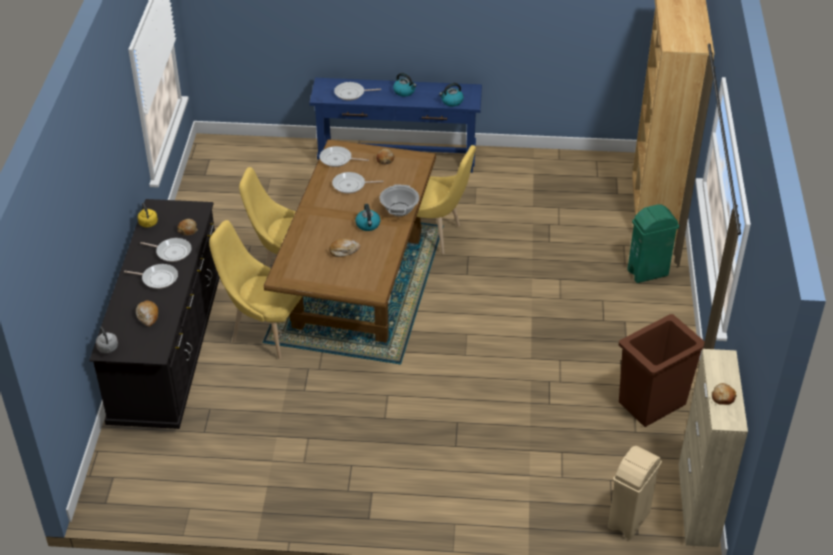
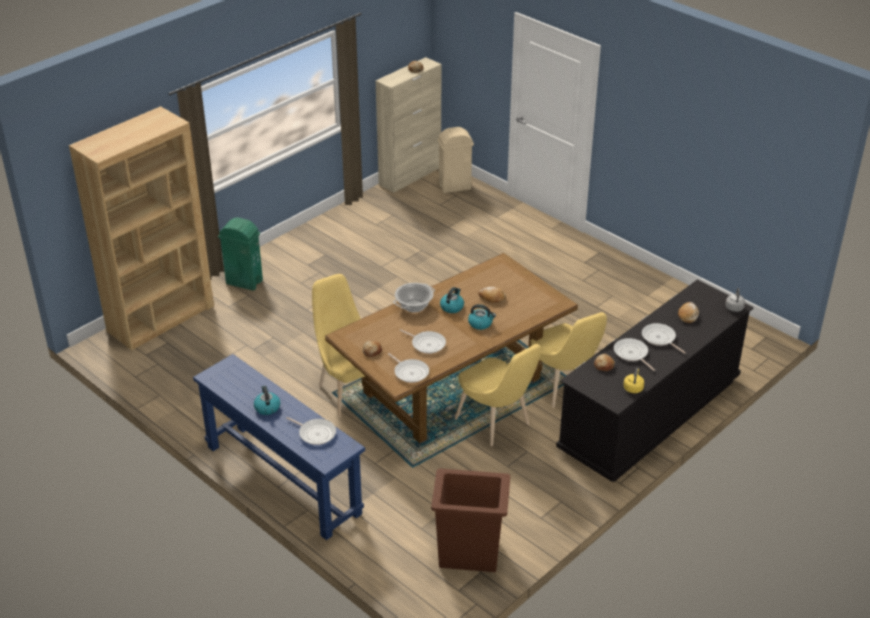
camera: 140 degrees left, 5 degrees down
kettle [439,83,464,107] -> kettle moved to [468,304,496,330]
brown trash can [619,314,705,427] -> brown trash can moved to [431,469,510,572]

